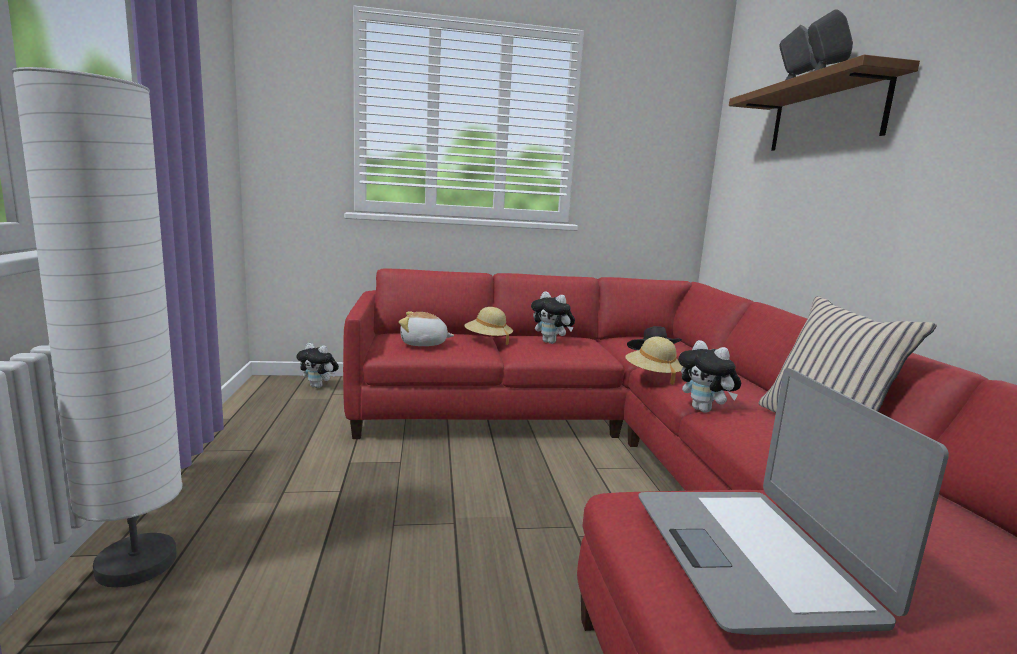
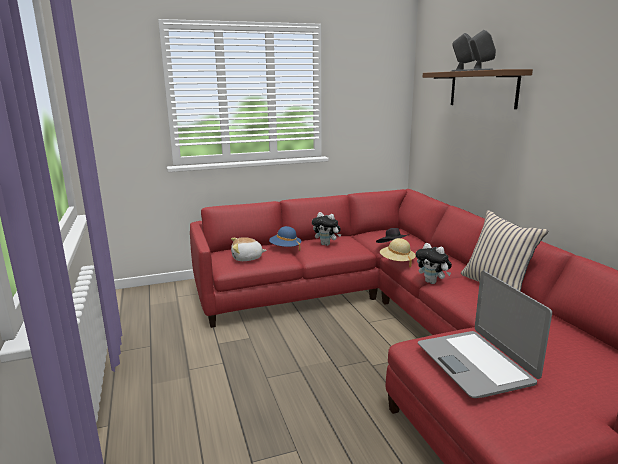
camera: 10 degrees left, 5 degrees up
white floor lamp [12,67,183,588] -> none
plush toy [296,343,339,388] -> none
beige hat [464,307,513,345] -> blue hat [269,226,302,251]

